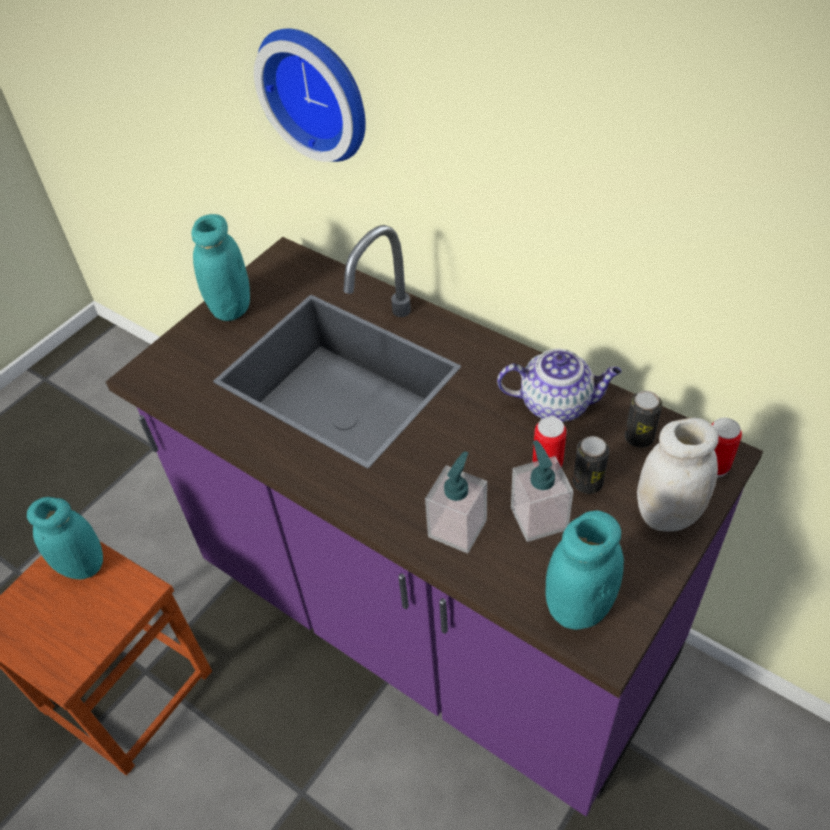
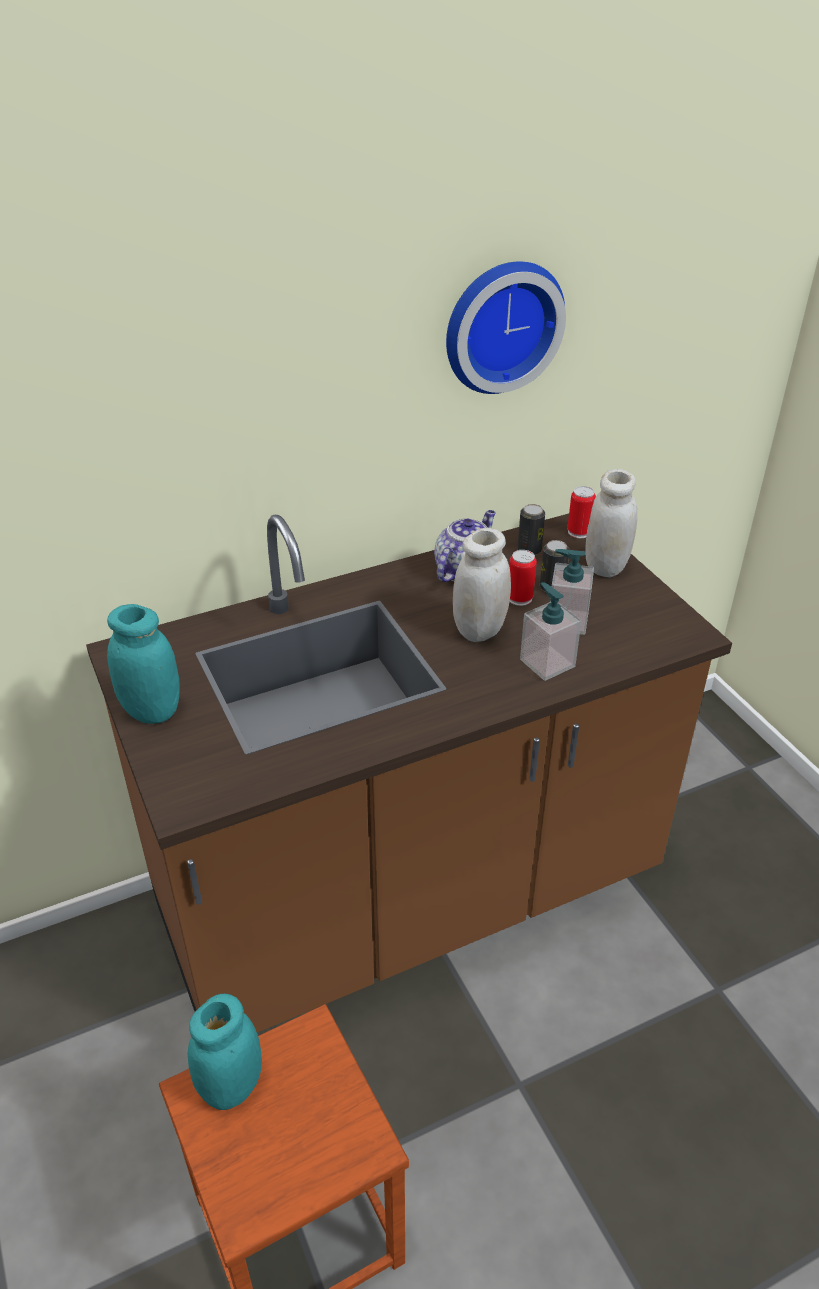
camera: 65 degrees left, 10 degrees down
purple counter [106,225,763,816] -> brown counter [86,513,732,1033]
wall clock [254,29,366,162] -> wall clock moved to [446,262,566,394]
turquoise jar [545,510,624,630] -> none
none -> white jar [453,528,511,642]

